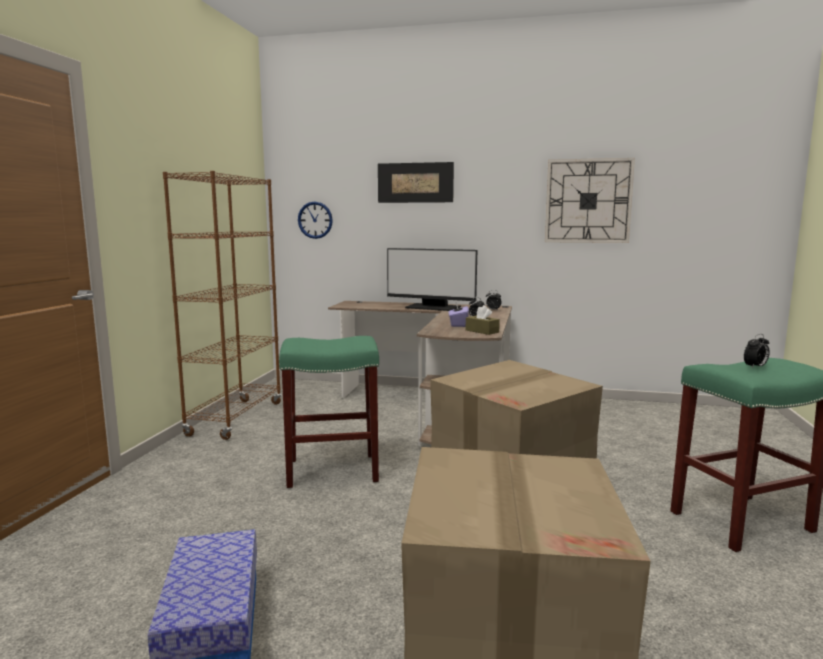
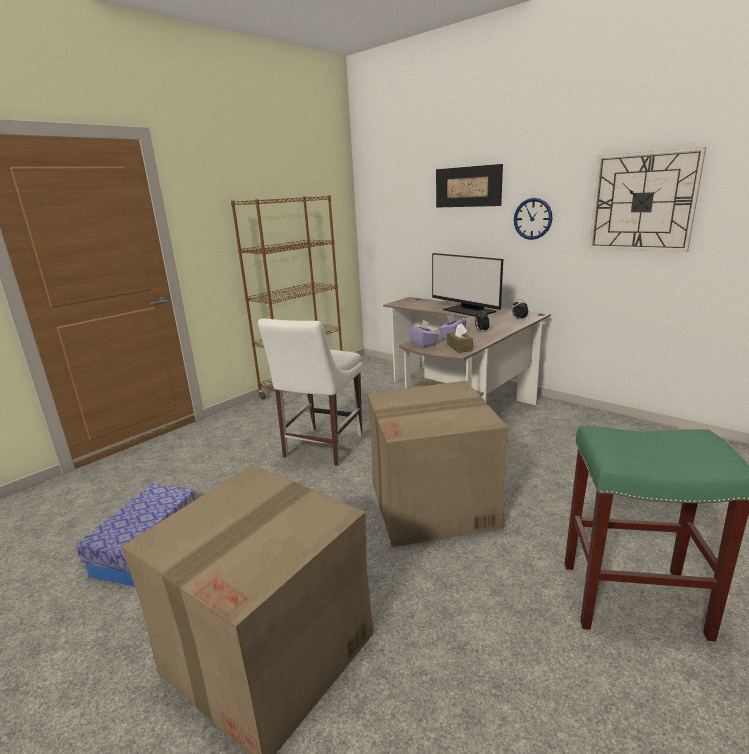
camera: 30 degrees right, 10 degrees up
green stool [279,336,379,488] -> white chair [258,318,363,466]
wall clock [298,202,333,239] -> wall clock moved to [514,198,552,240]
alarm clock [744,334,770,368] -> none
none -> purple tissue box [409,320,438,347]

